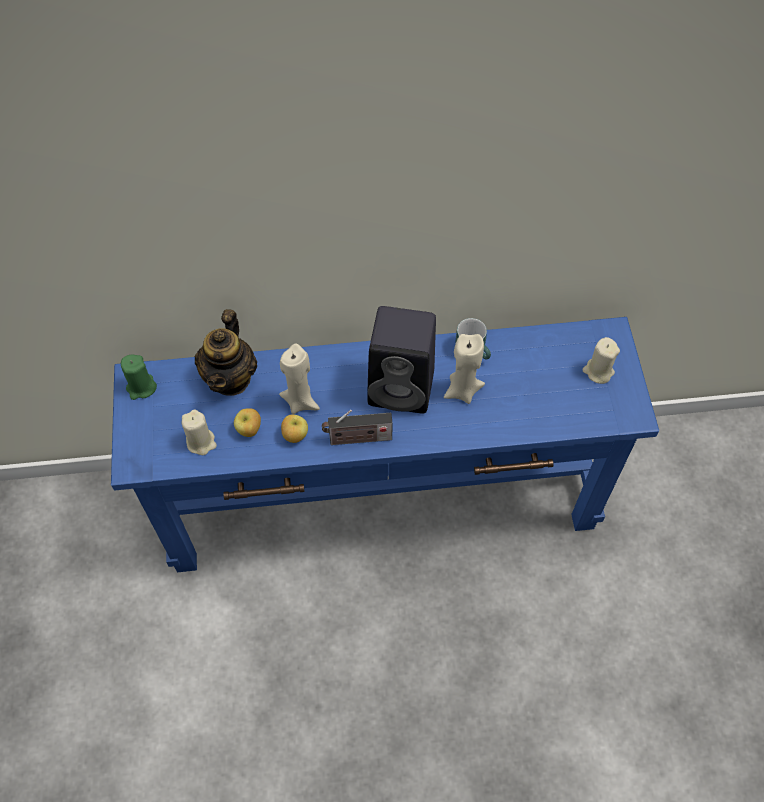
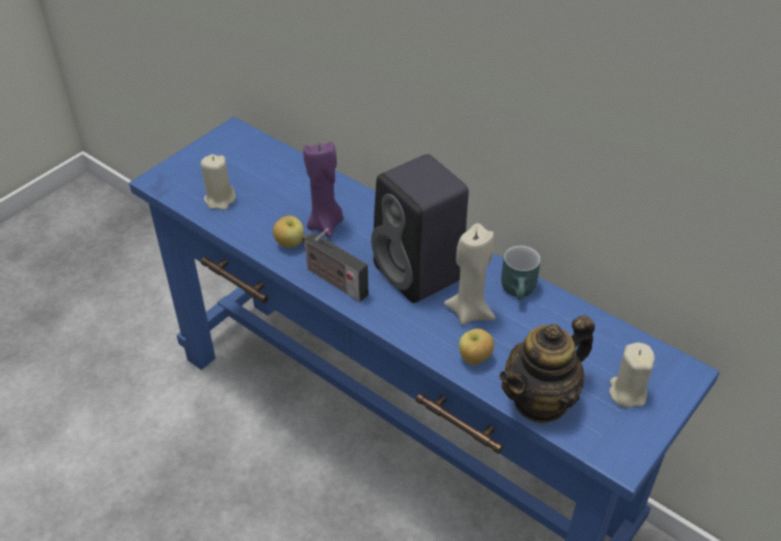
camera: 45 degrees right, 15 degrees down
green candle [121,354,157,400] -> none
teapot [195,309,257,396] -> teapot moved to [499,315,595,424]
apple [234,408,261,437] -> apple moved to [459,329,494,365]
beige candle [279,343,320,414] -> purple candle [303,142,344,238]

